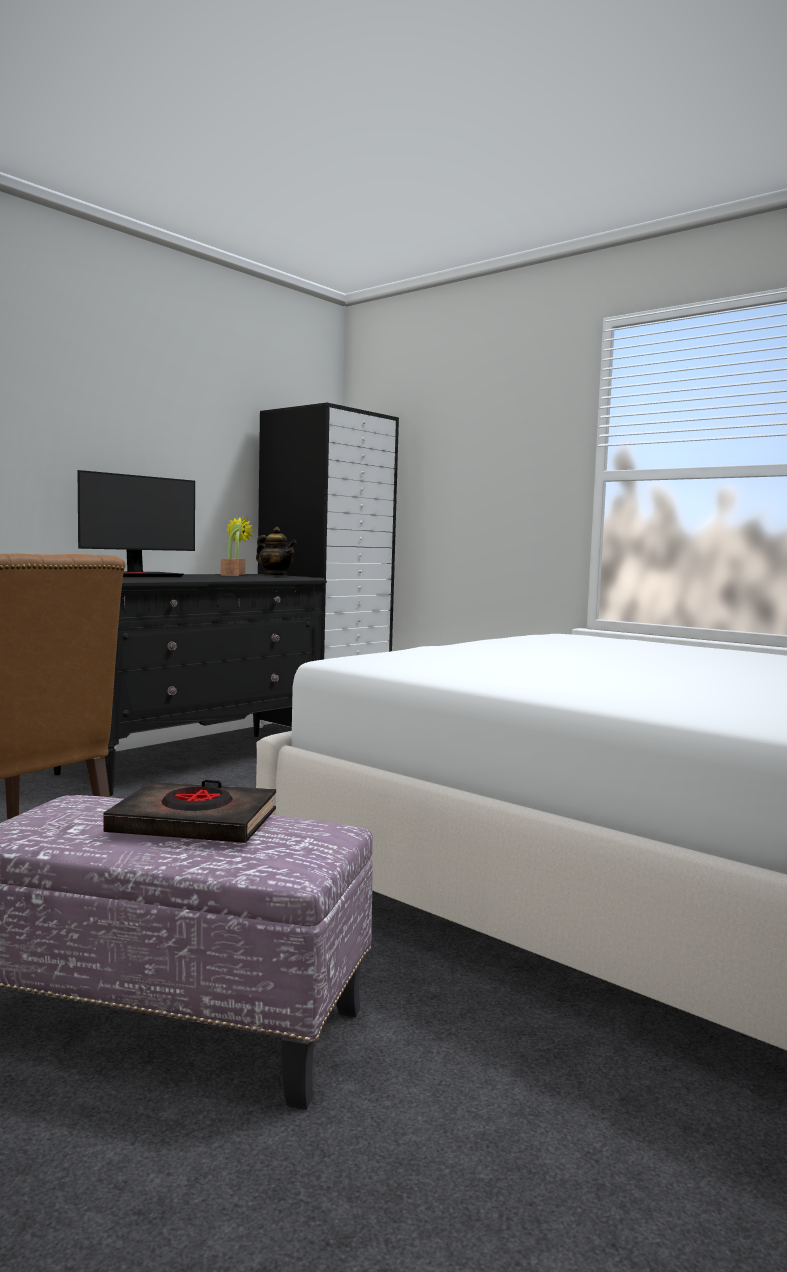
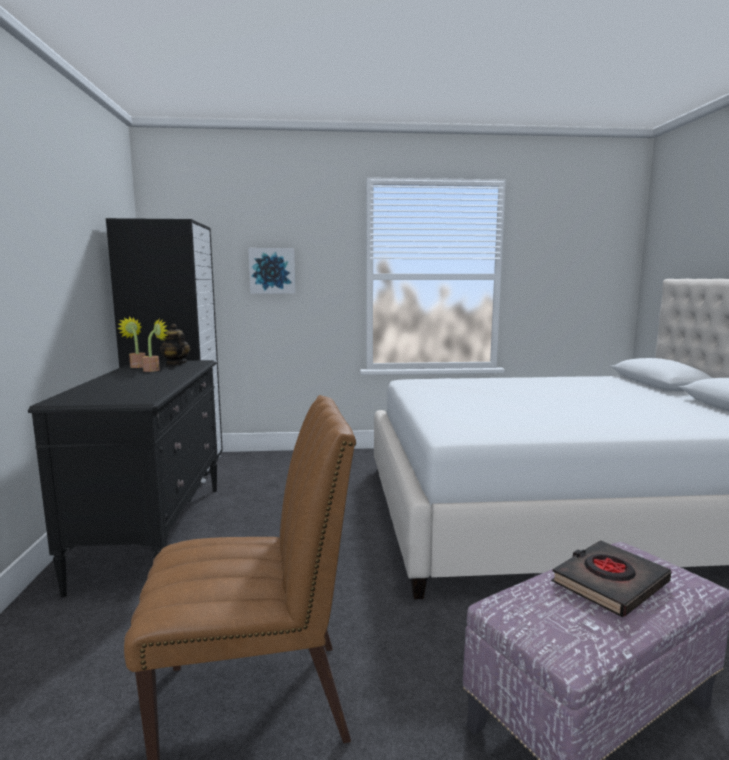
camera: 45 degrees left, 5 degrees up
monitor [78,470,195,577] -> none
teapot [256,527,296,576] -> teapot turned 120 degrees counterclockwise [160,324,191,365]
none -> picture [248,248,295,294]

